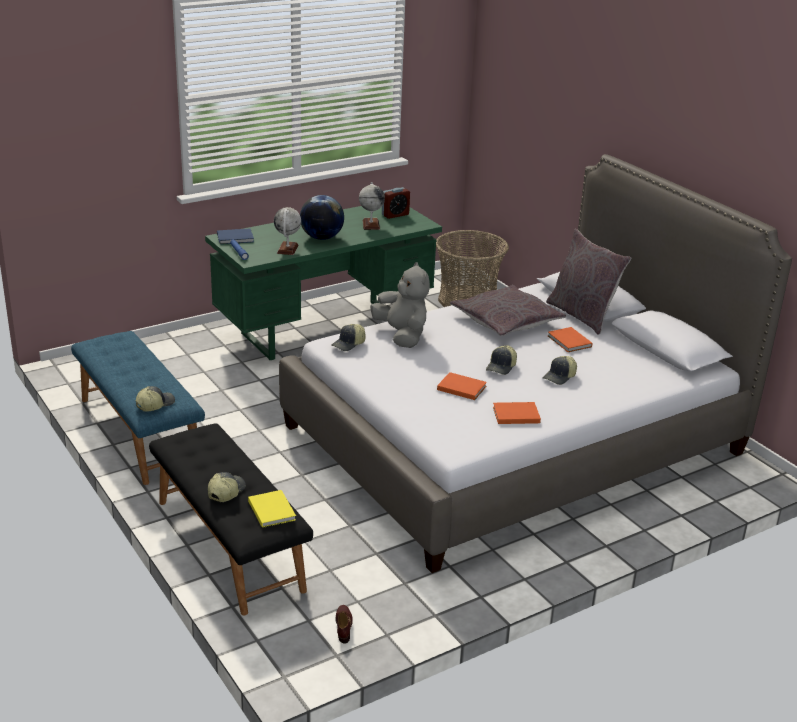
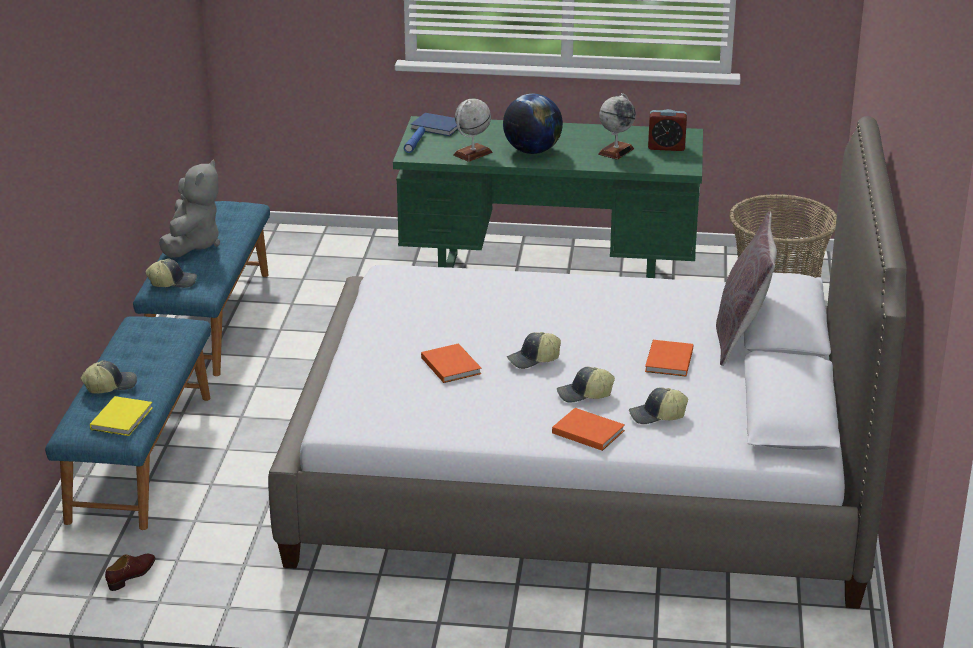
camera: 40 degrees right, 0 degrees up
black bench [149,424,313,615] -> blue bench [45,316,211,530]
cap [331,324,366,351] -> cap moved to [629,387,688,424]
grey plush toy [370,262,430,348] -> grey plush toy moved to [159,160,220,258]
grey pillow [450,285,566,336] -> none
orange book [493,402,541,424] -> orange book moved to [552,408,625,451]

